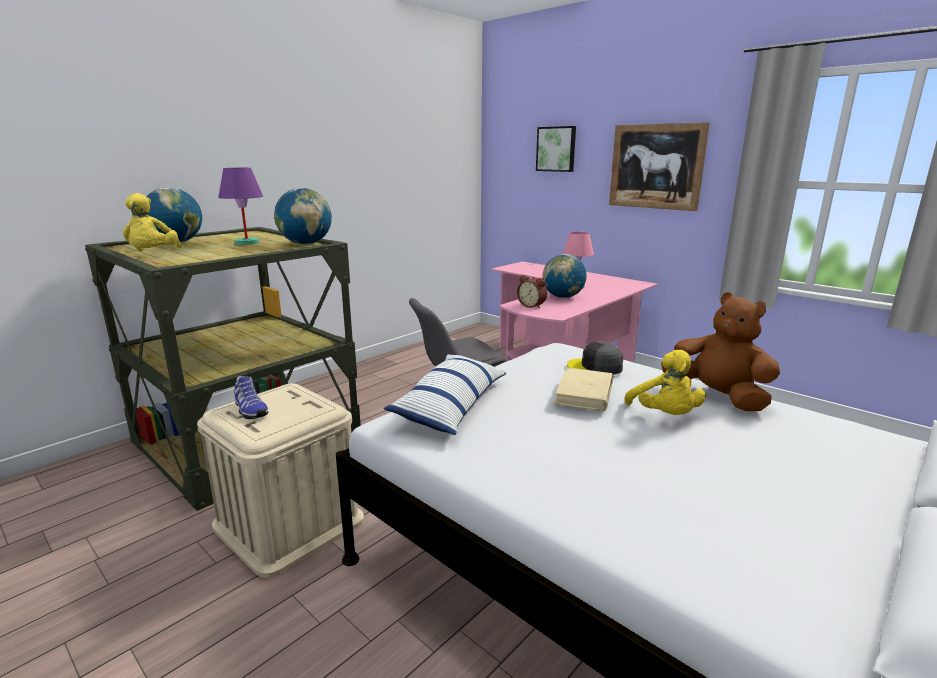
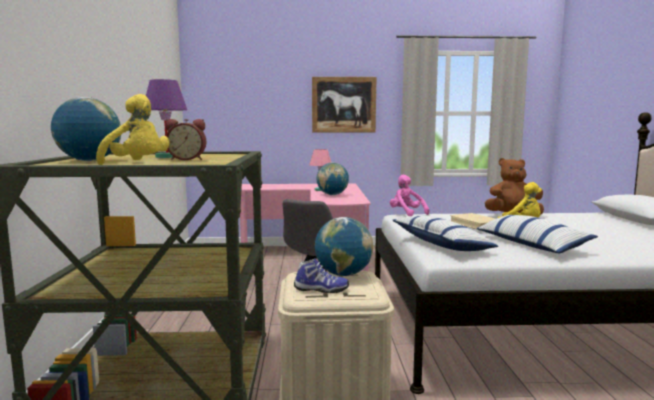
camera: 45 degrees left, 10 degrees down
globe [274,188,332,245] -> globe moved to [315,217,374,276]
alarm clock [517,275,547,309] -> alarm clock moved to [166,119,206,160]
picture [536,126,576,172] -> none
grey cap [567,342,623,375] -> none
none -> pink plush toy [390,175,429,216]
none -> pillow [477,215,598,253]

